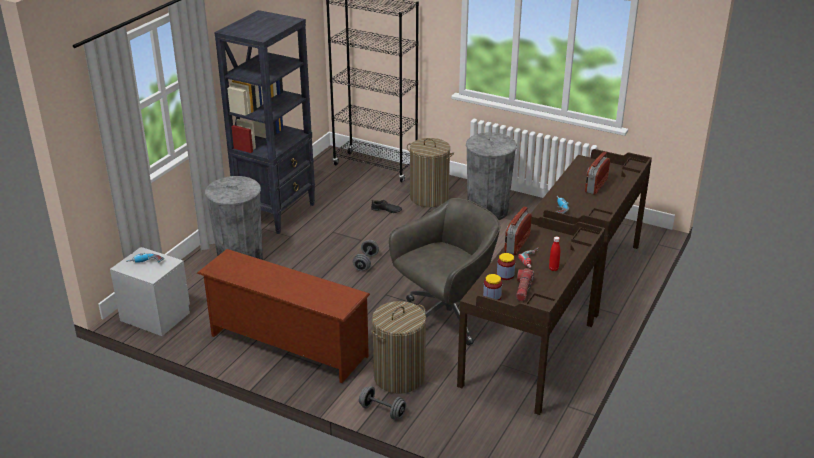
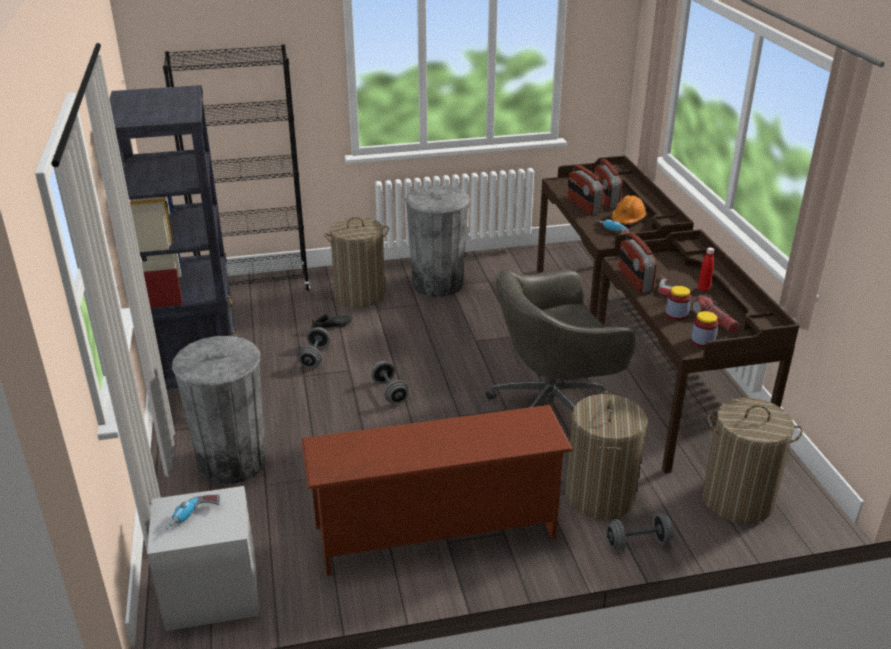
camera: 40 degrees left, 0 degrees up
grey office chair [389,198,500,345] -> grey office chair turned 120 degrees counterclockwise [486,269,635,412]
none -> grey dumbbell [298,327,330,368]
none -> radio [567,165,604,215]
none -> orange hard hat [612,195,646,224]
none -> laundry basket [702,398,803,524]

